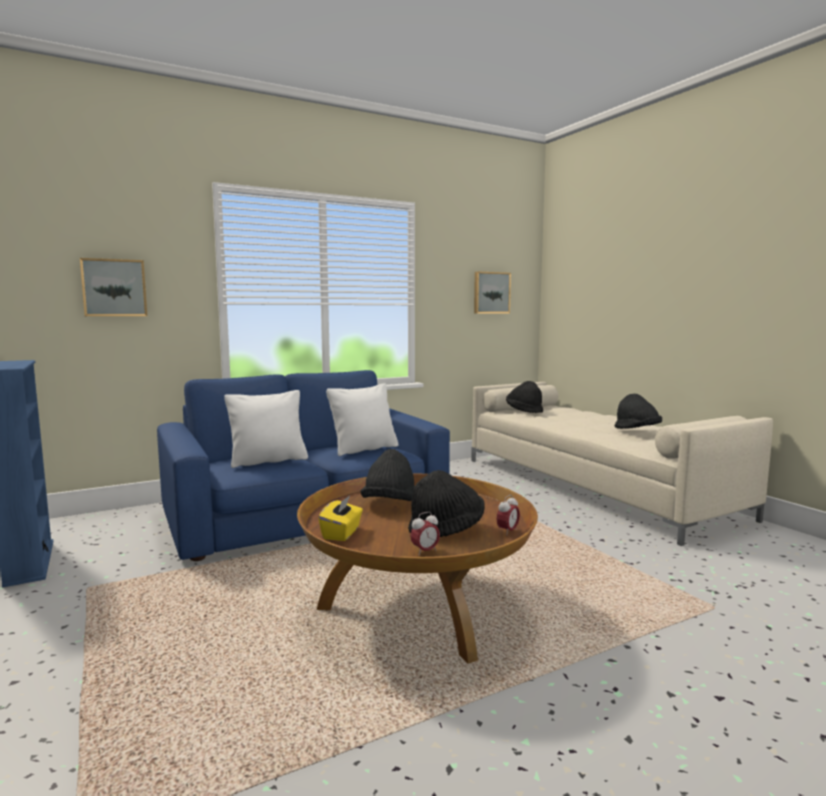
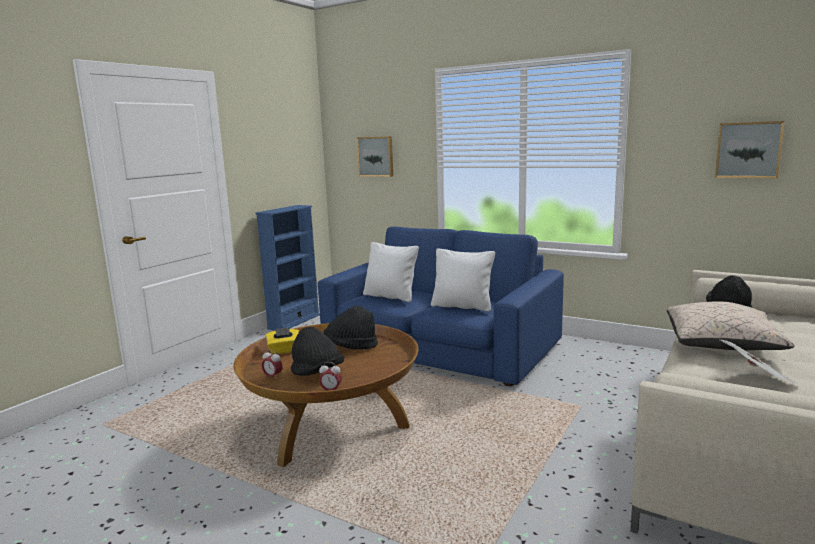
camera: 60 degrees right, 5 degrees up
black hat [614,394,662,429] -> newspaper [720,339,799,384]
none -> beige pillow [667,302,795,350]

